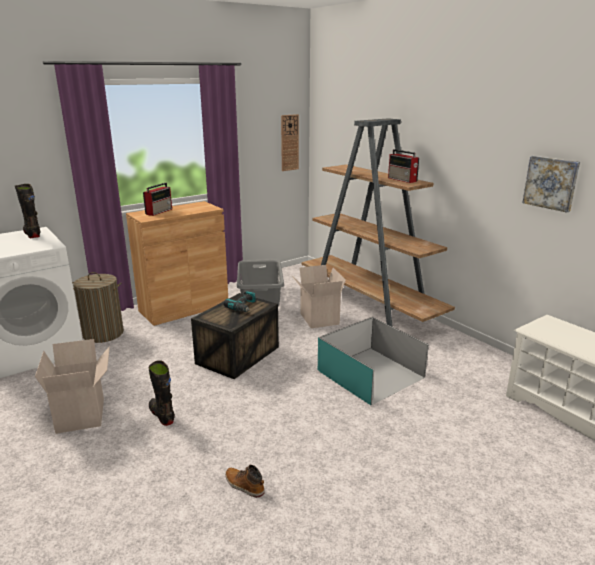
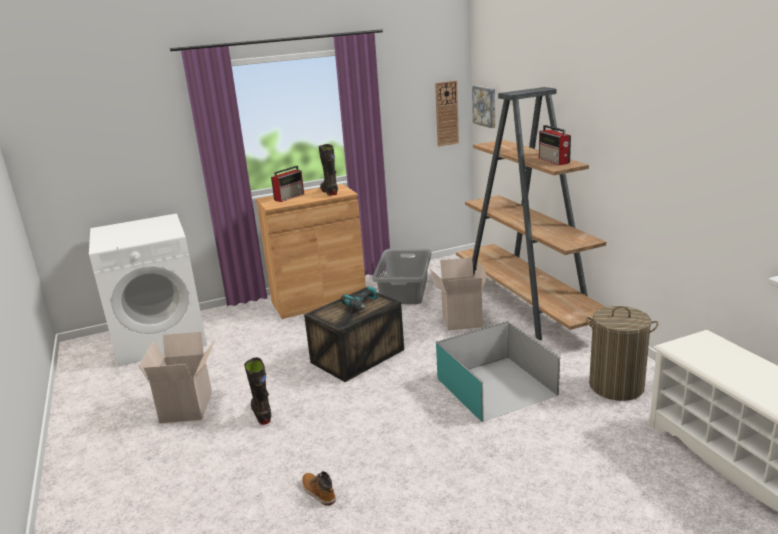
camera: 15 degrees right, 0 degrees up
black boot [15,184,40,238] -> black boot moved to [318,144,338,196]
laundry basket [72,272,124,343] -> laundry basket moved to [586,306,658,401]
picture [522,156,580,213] -> picture moved to [472,86,495,128]

